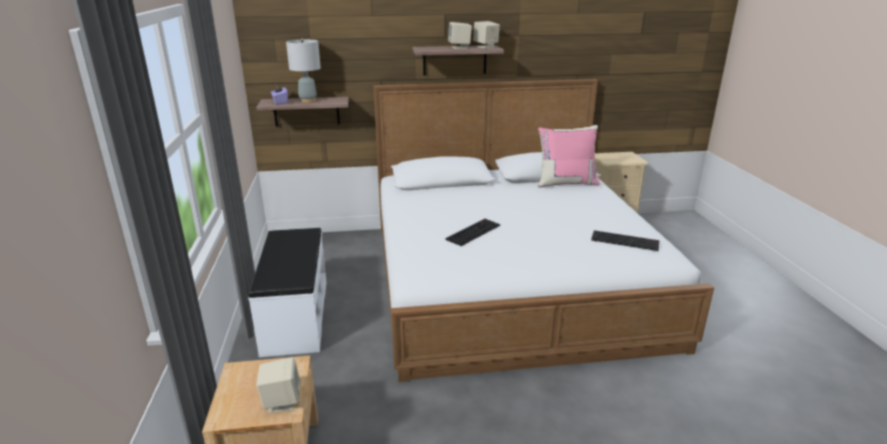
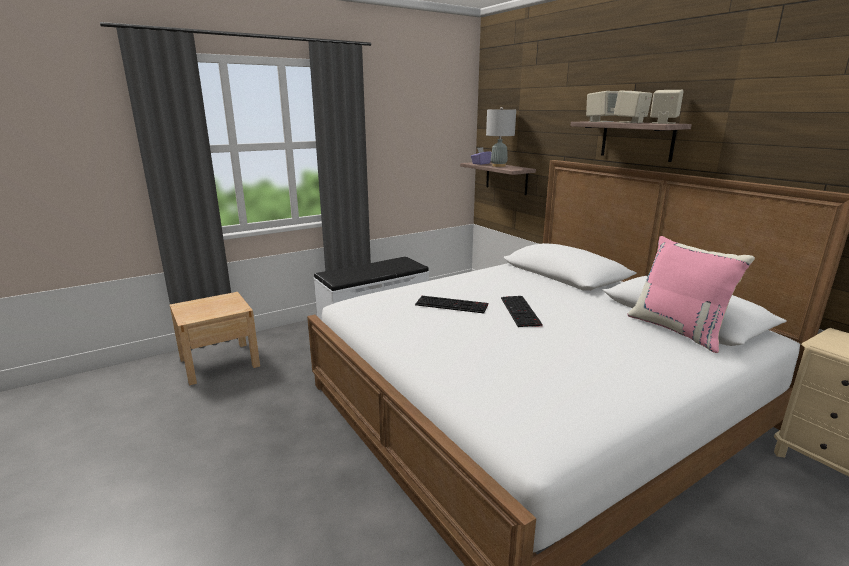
camera: 65 degrees right, 5 degrees down
beige speaker [256,357,300,413] -> beige speaker moved to [586,91,618,122]
keyboard [591,230,659,251] -> keyboard moved to [501,296,543,327]

